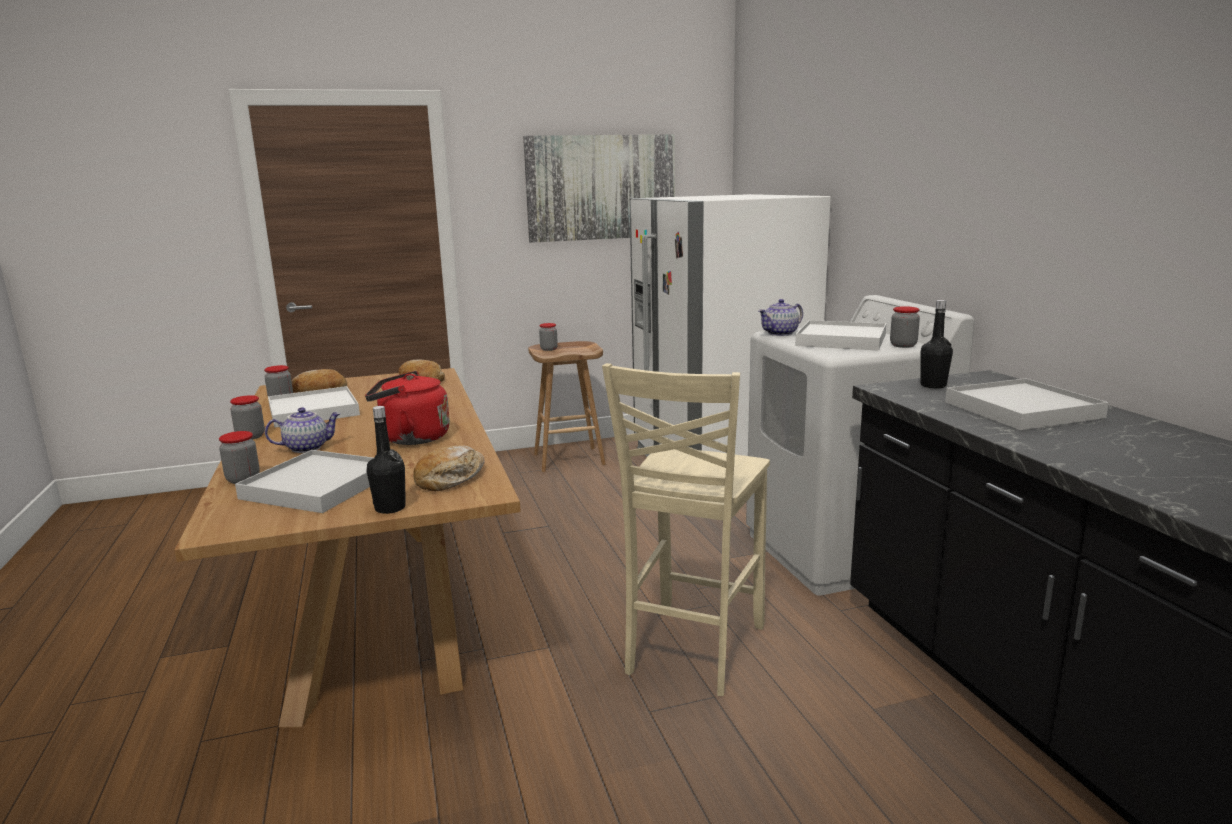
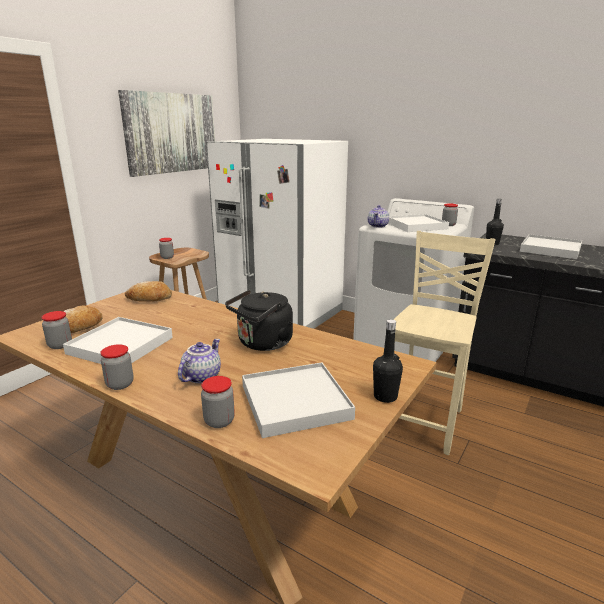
camera: 40 degrees left, 5 degrees up
red kettle [365,371,450,445] -> black kettle [225,290,293,351]
bread [413,445,485,491] -> none
beige chair [602,363,770,696] -> beige chair turned 135 degrees counterclockwise [393,231,496,455]

